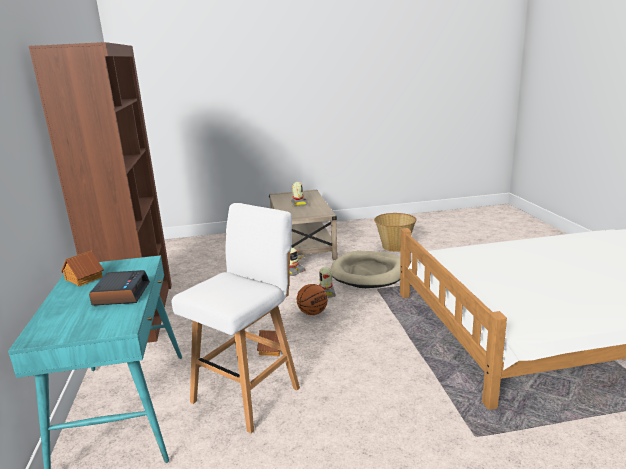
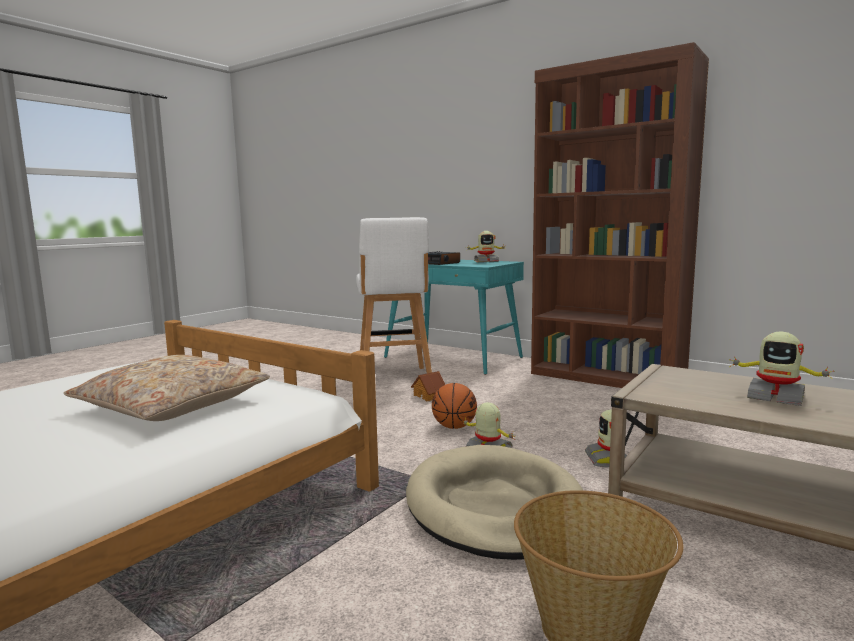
camera: 135 degrees right, 10 degrees down
toy house [61,250,104,287] -> toy robot [466,231,505,263]
none -> beige pillow [64,355,270,421]

